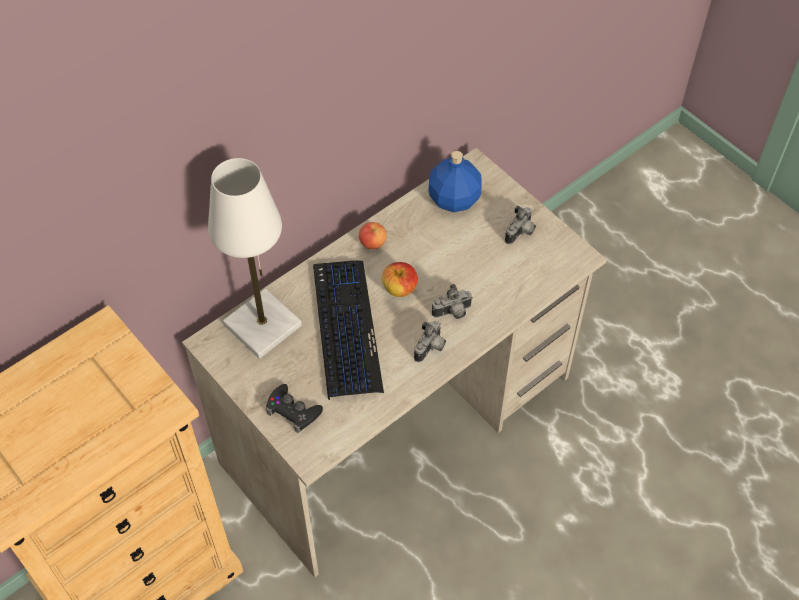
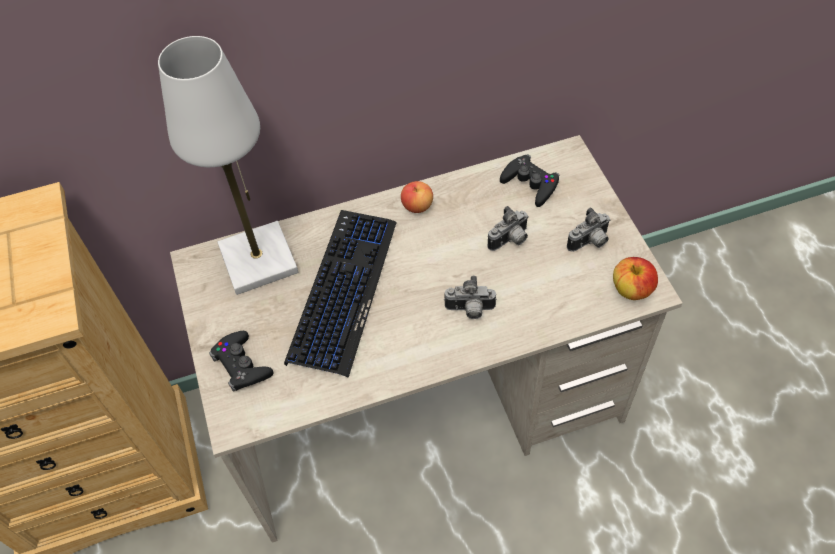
camera: 25 degrees right, 0 degrees up
apple [382,262,418,297] -> apple moved to [613,257,658,300]
camera [414,321,446,362] -> camera moved to [487,206,529,251]
blue bottle [428,151,482,212] -> black game controller [500,154,559,207]

